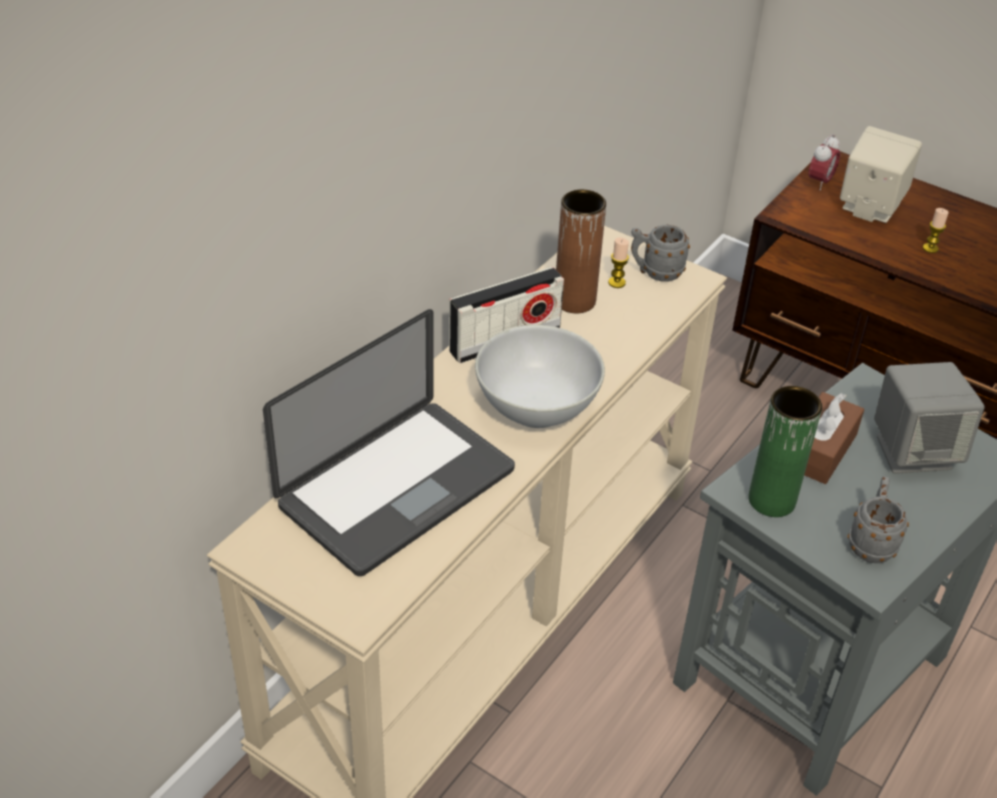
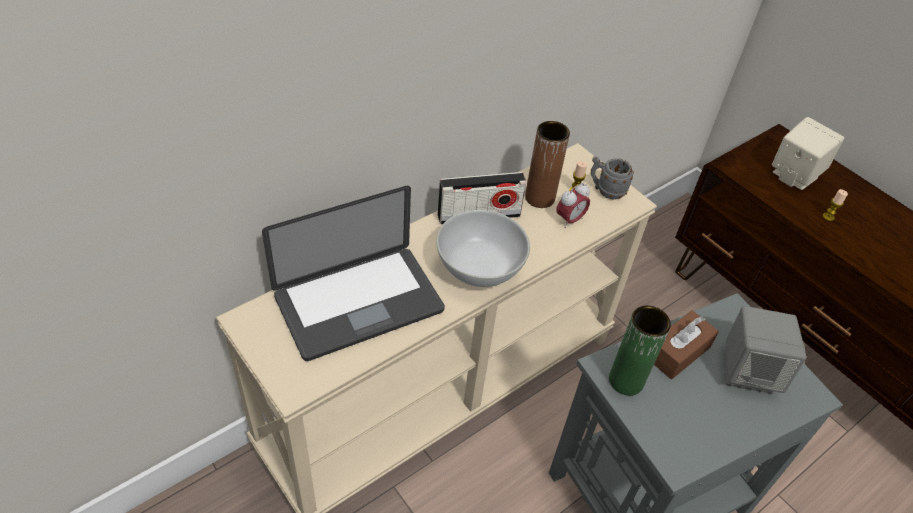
camera: 15 degrees right, 5 degrees up
alarm clock [808,134,840,190] -> alarm clock moved to [556,183,590,228]
grey mug [848,476,909,563] -> none

